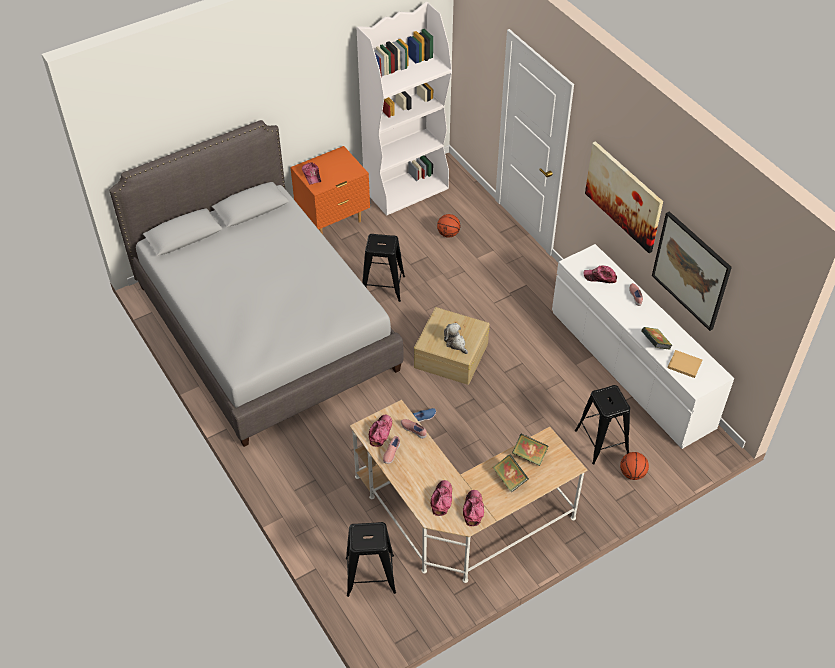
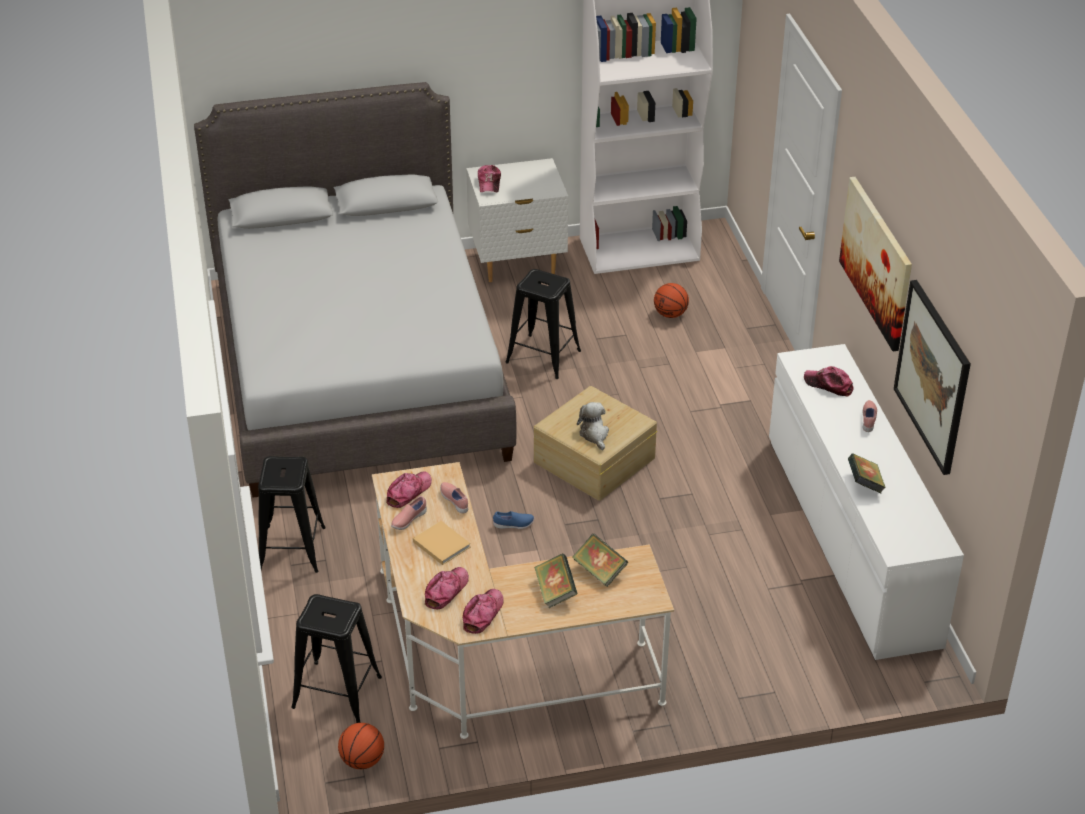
camera: 20 degrees right, 10 degrees down
orange nightstand [290,146,370,234] -> white nightstand [466,158,568,282]
black stool [575,385,630,465] -> black stool moved to [258,456,326,573]
basketball [620,452,649,480] -> basketball moved to [338,723,384,769]
beige book [668,350,702,378] -> beige book moved to [413,521,471,565]

